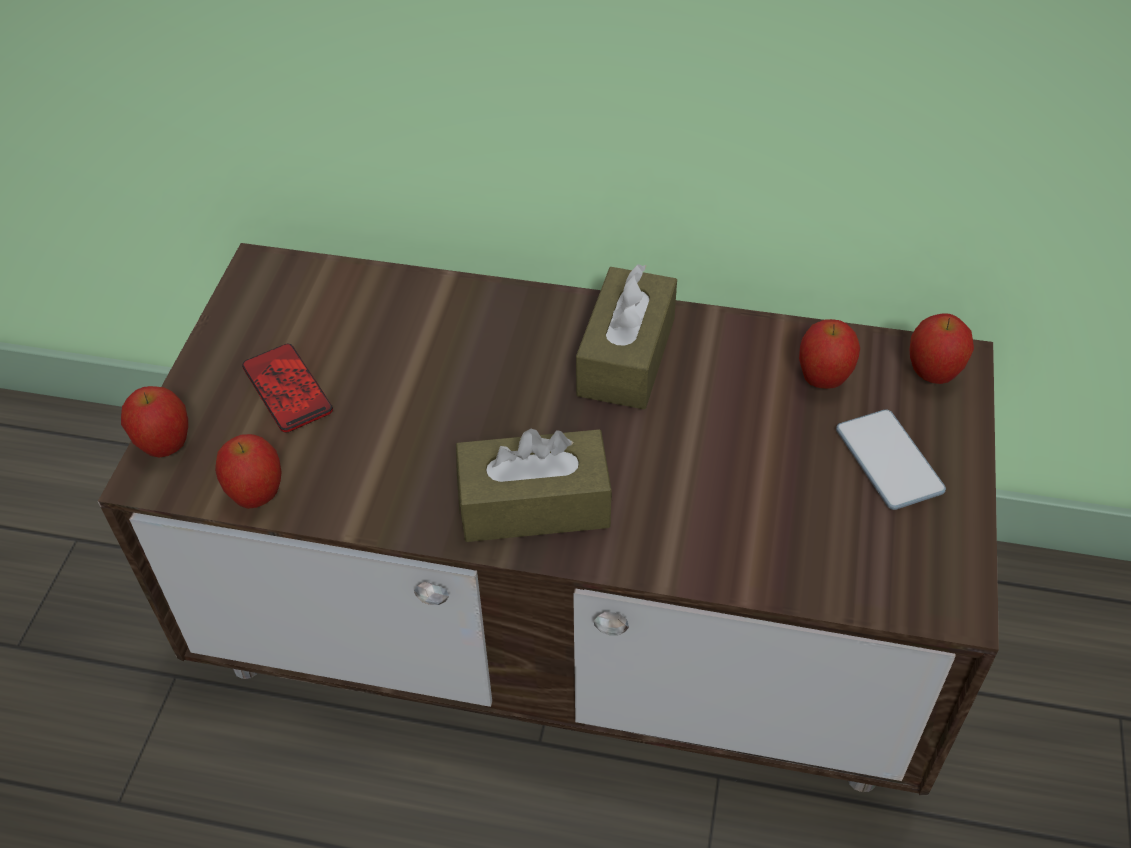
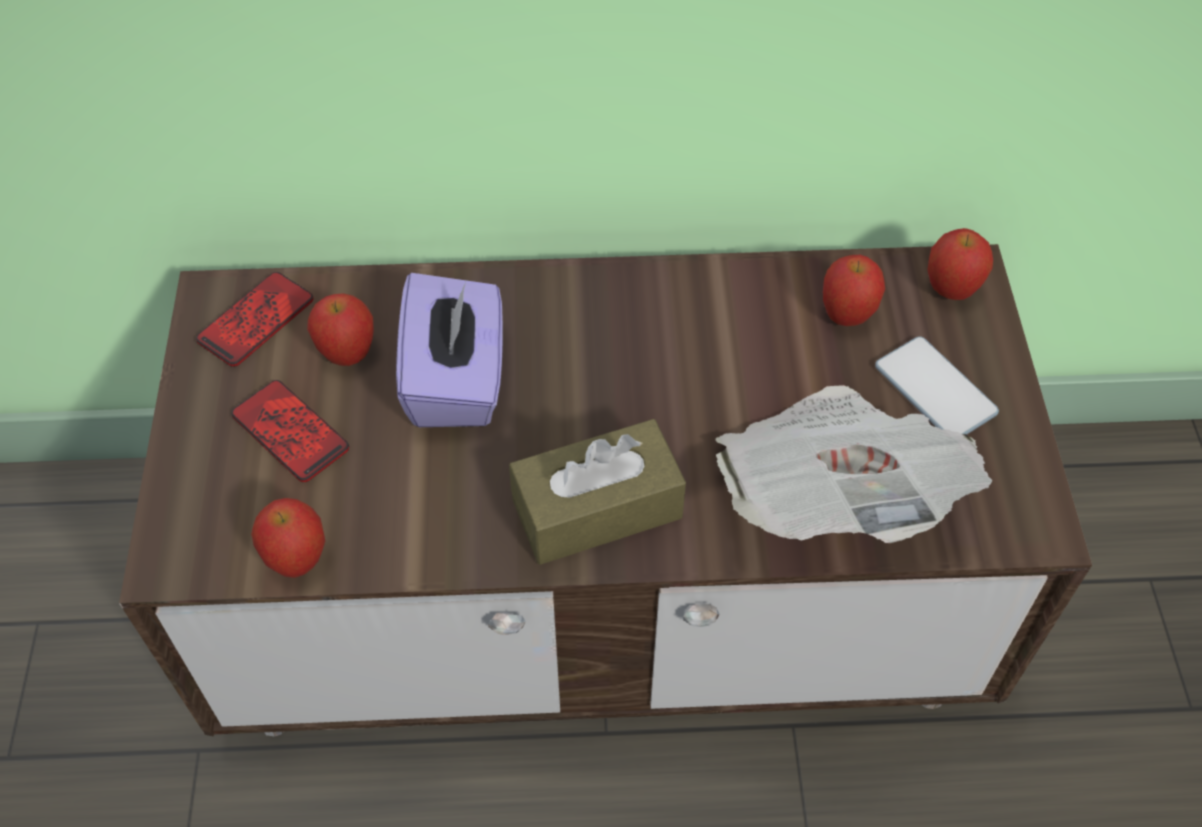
camera: 15 degrees left, 5 degrees up
apple [121,386,188,457] -> apple moved to [307,294,374,366]
brown tissue box [576,264,677,409] -> none
none -> phone [196,272,314,367]
none -> purple tissue box [396,273,503,427]
none -> newspaper [716,385,992,543]

